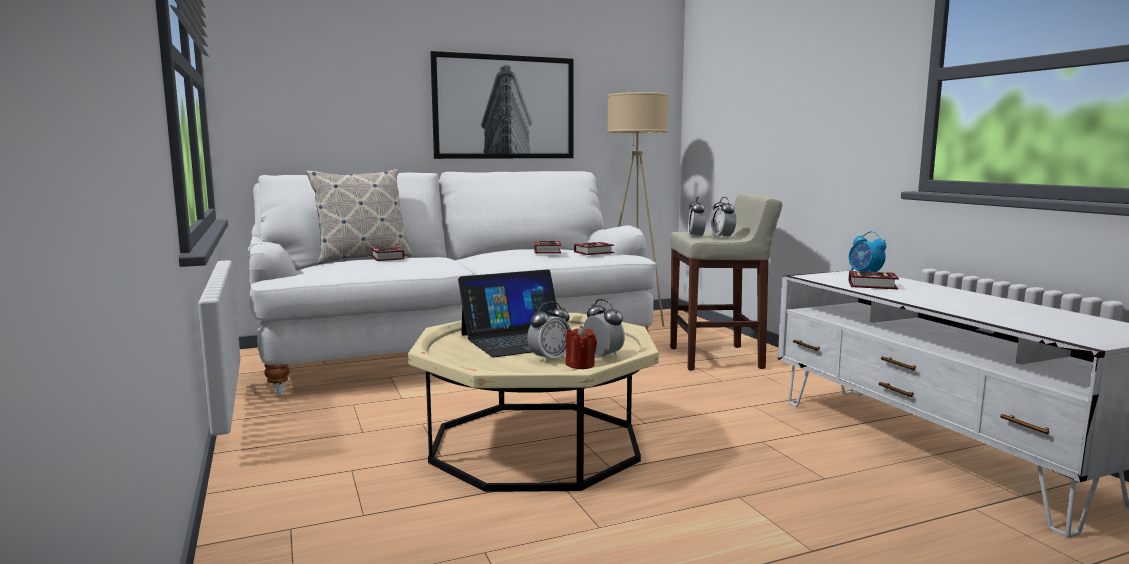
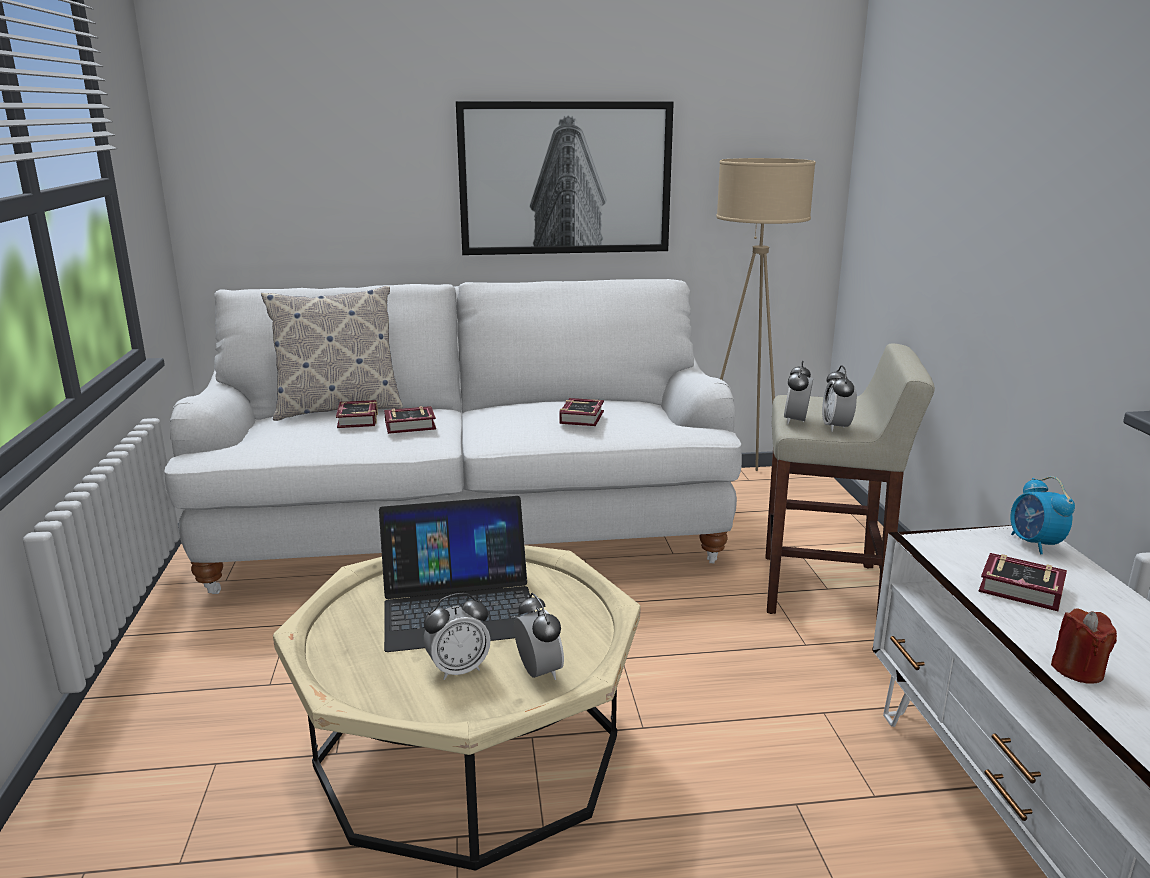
camera: 15 degrees right, 10 degrees up
red candle [566,326,597,369] -> red candle moved to [1051,608,1117,684]
book [574,242,614,255] -> book moved to [384,406,436,434]

